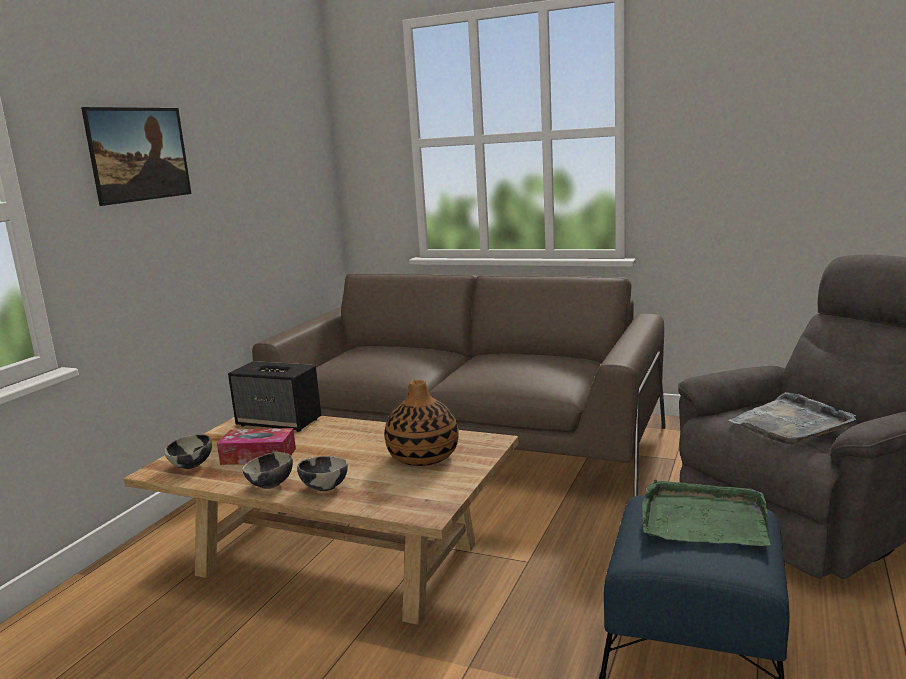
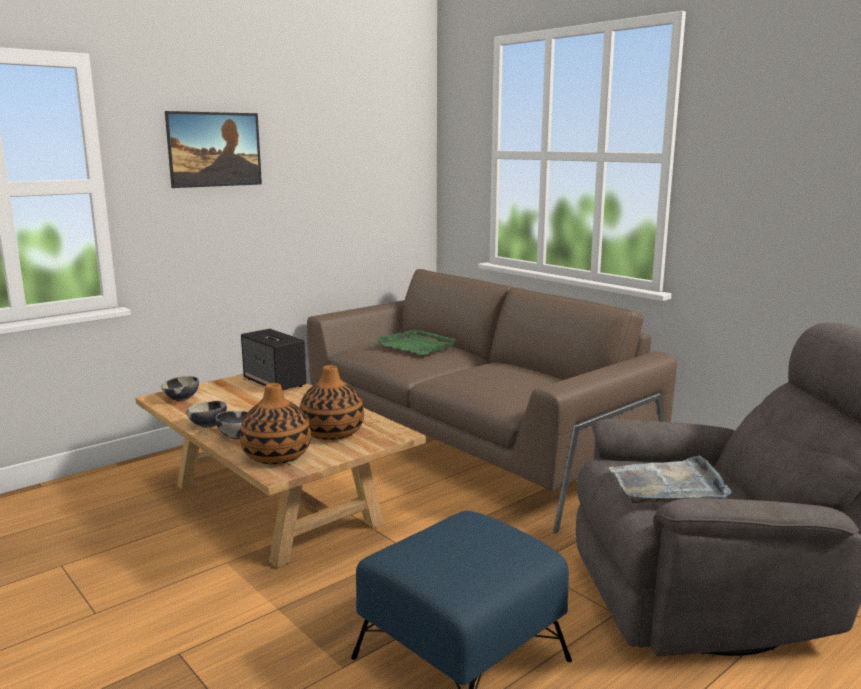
camera: 25 degrees right, 0 degrees up
tissue box [217,428,296,465] -> none
green tray [642,479,770,546] -> green tray moved to [375,329,456,355]
none -> vase [240,383,311,464]

